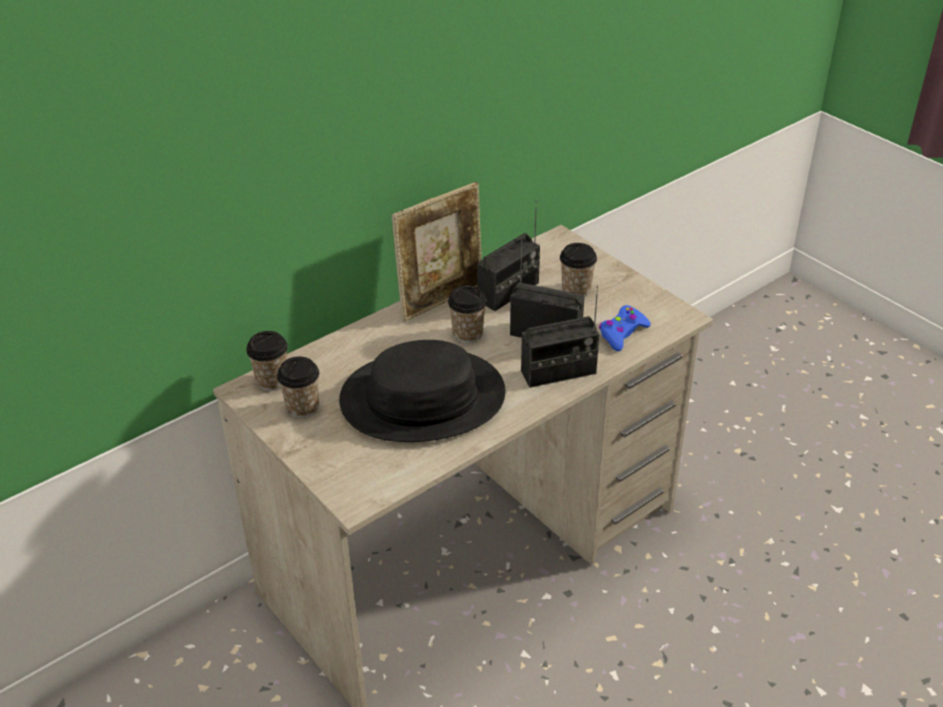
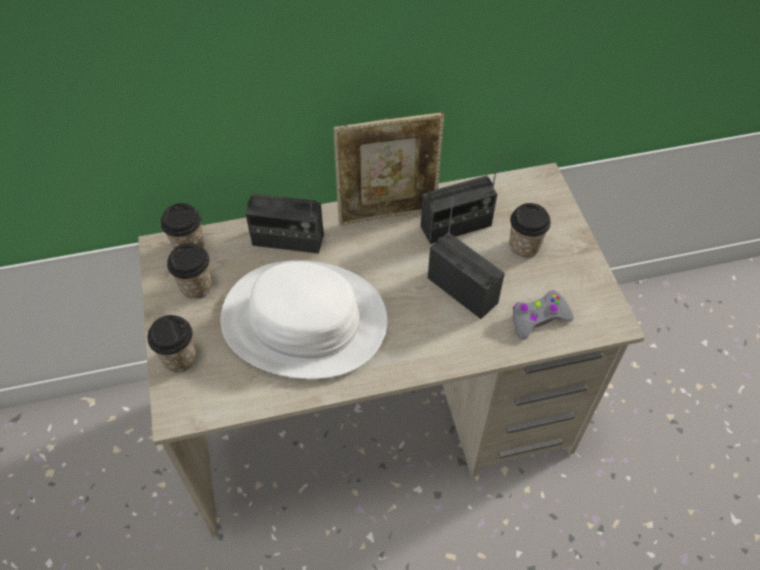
camera: 25 degrees right, 15 degrees up
black hat [339,340,506,442] -> white hat [221,260,388,379]
cup [448,286,487,343] -> cup moved to [147,315,196,373]
radio [521,286,599,388] -> radio moved to [246,179,324,254]
blue game controller [599,305,651,351] -> grey game controller [513,290,574,340]

